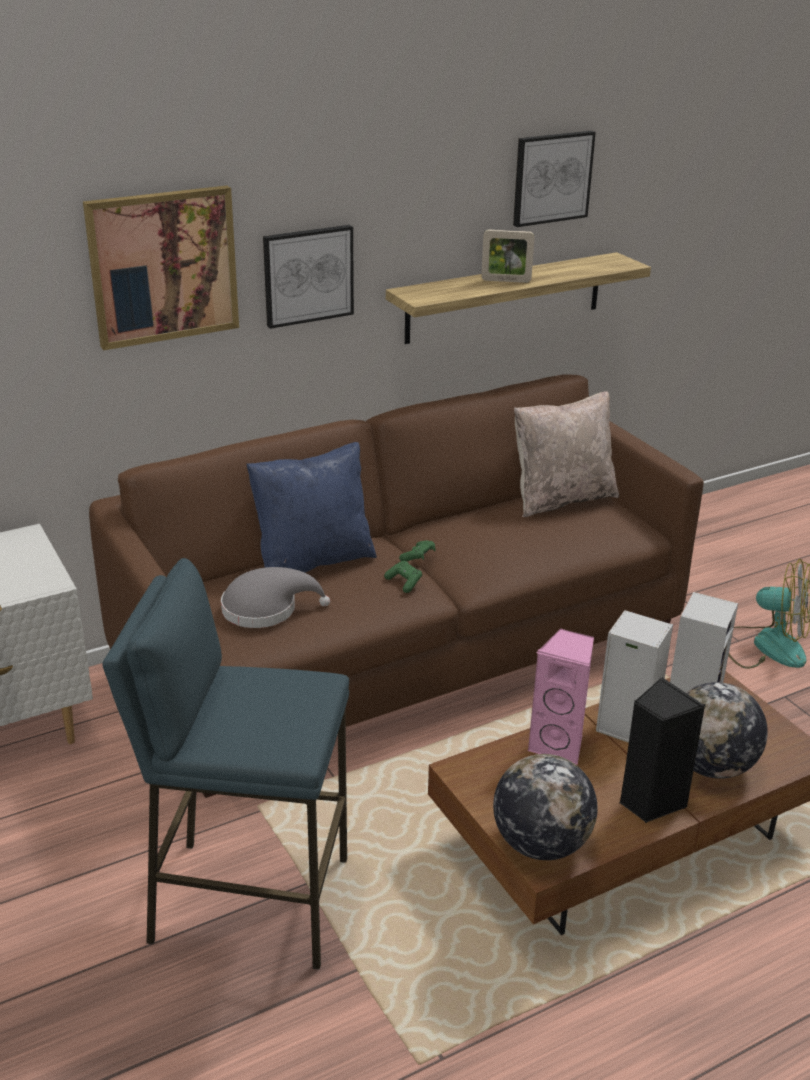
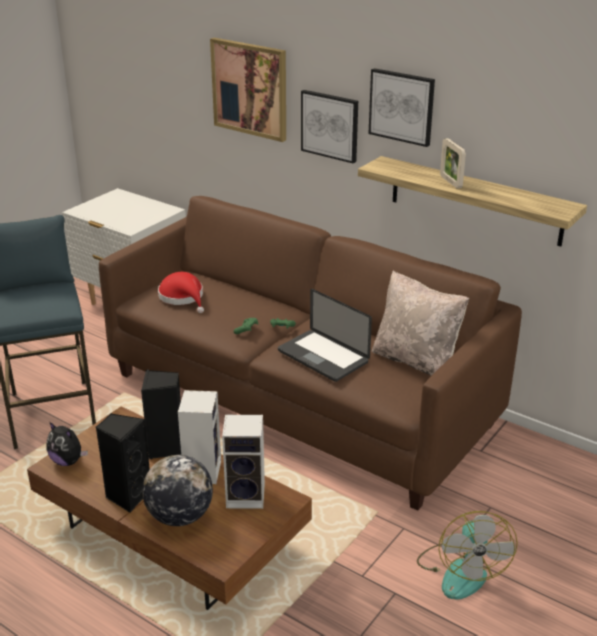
camera: 65 degrees right, 0 degrees up
grey hat [221,567,330,628] -> red hat [158,272,204,313]
blue pillow [247,442,377,573] -> none
globe [493,754,598,860] -> plush toy [46,422,88,466]
picture [513,131,596,227] -> picture moved to [368,68,435,147]
pink speaker [528,628,594,765] -> black speaker [141,370,181,459]
none -> laptop [278,289,372,382]

